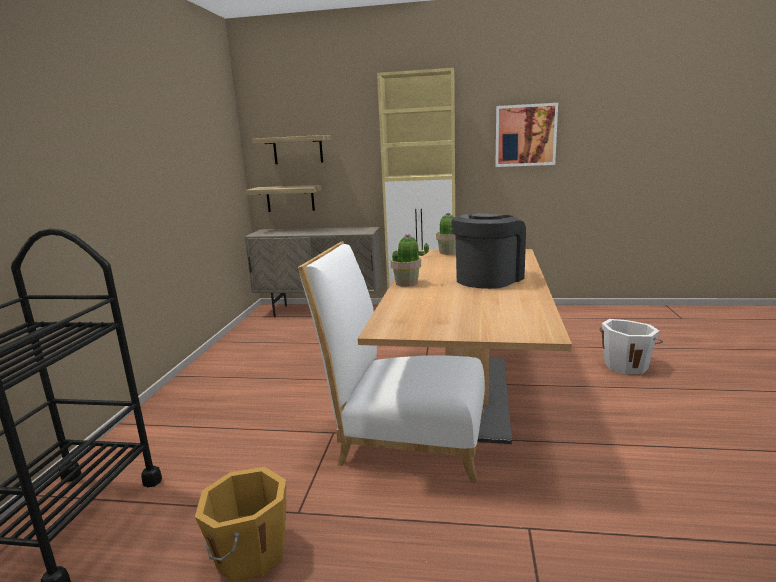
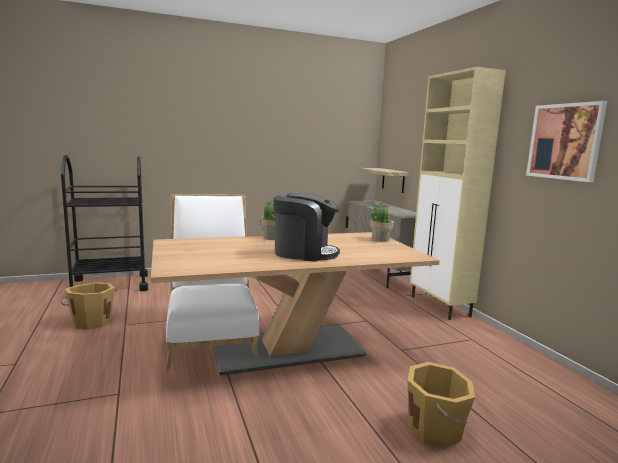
camera: 60 degrees right, 5 degrees down
shelf [252,135,331,164] -> none
white bucket [599,319,663,374] -> orange bucket [408,362,475,447]

